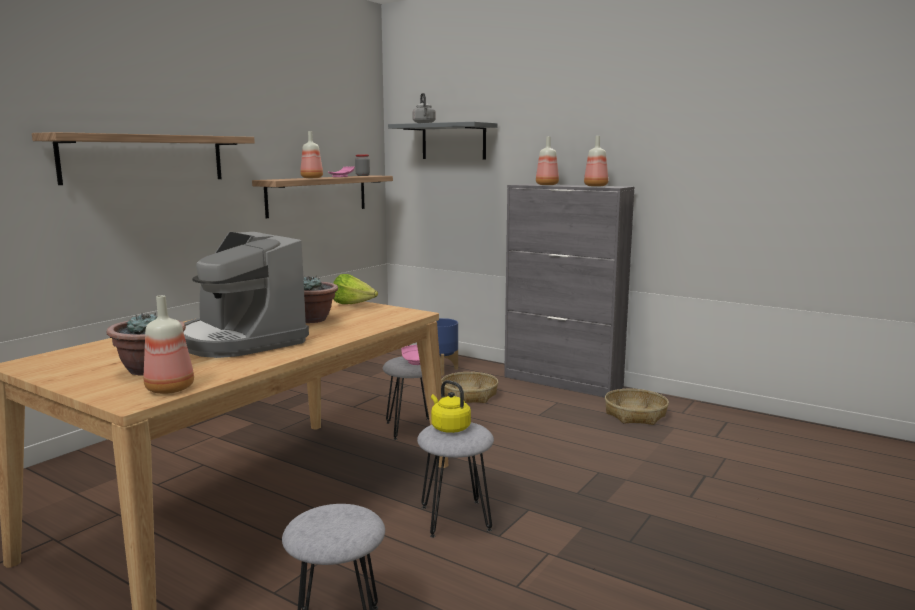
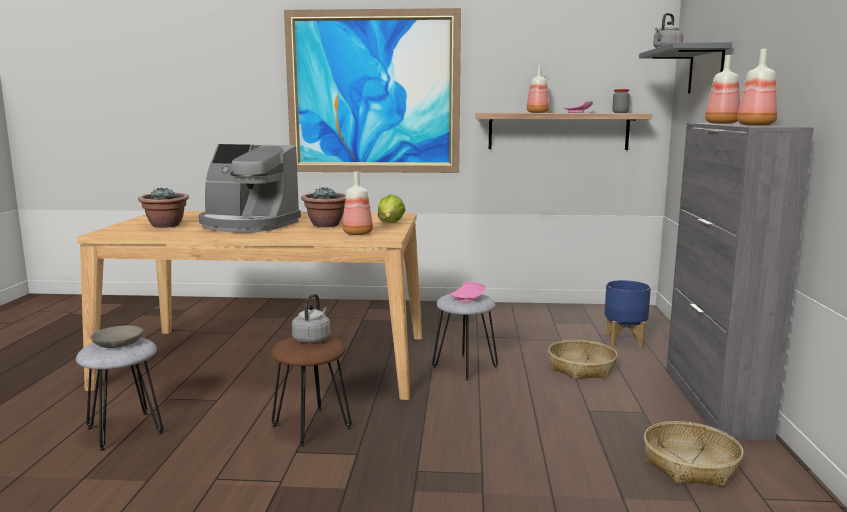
camera: 60 degrees right, 0 degrees up
shelf [32,132,255,185] -> picture [284,8,461,173]
bottle [144,295,194,394] -> bottle moved to [343,172,373,235]
coffee machine [184,232,309,358] -> coffee machine turned 90 degrees counterclockwise [199,144,301,233]
grey stool [417,422,494,538] -> brown stool [271,336,352,447]
yellow kettle [431,380,471,433] -> grey kettle [292,294,330,343]
none -> grey bowl [90,325,144,348]

